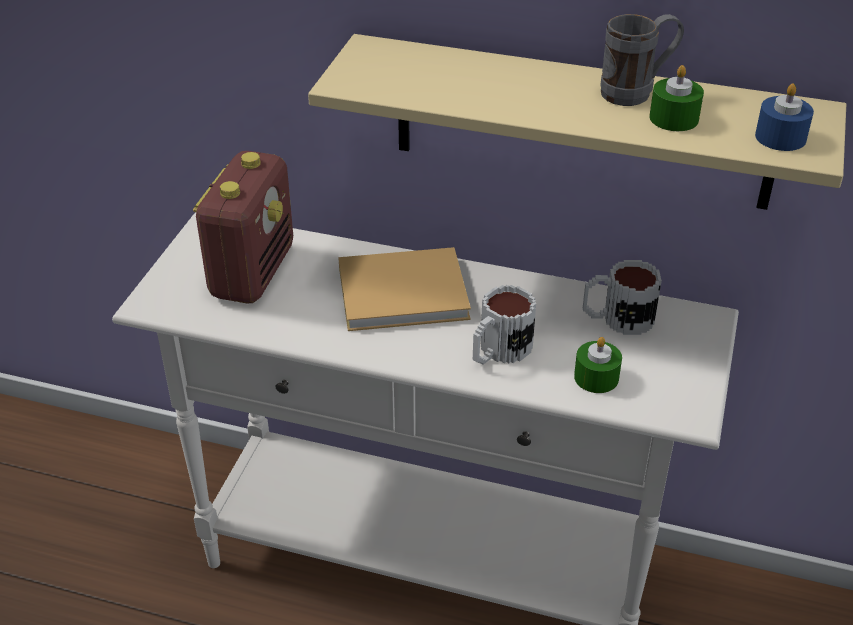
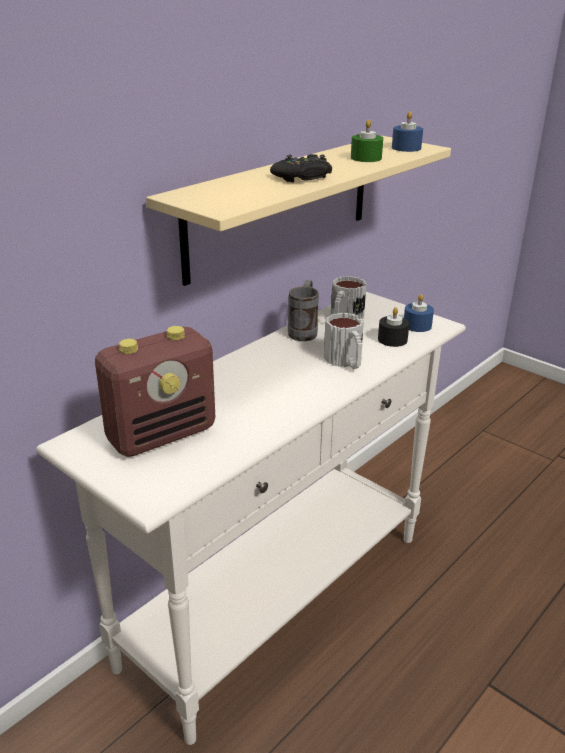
camera: 65 degrees left, 10 degrees down
radio [193,151,293,303] -> radio turned 105 degrees clockwise [95,326,215,457]
beige book [338,247,471,331] -> none
green candle [574,337,622,393] -> black candle [378,307,409,347]
grey mug [600,14,684,106] -> grey mug moved to [288,280,319,341]
none -> black game controller [270,154,332,182]
none -> blue candle [404,294,434,332]

